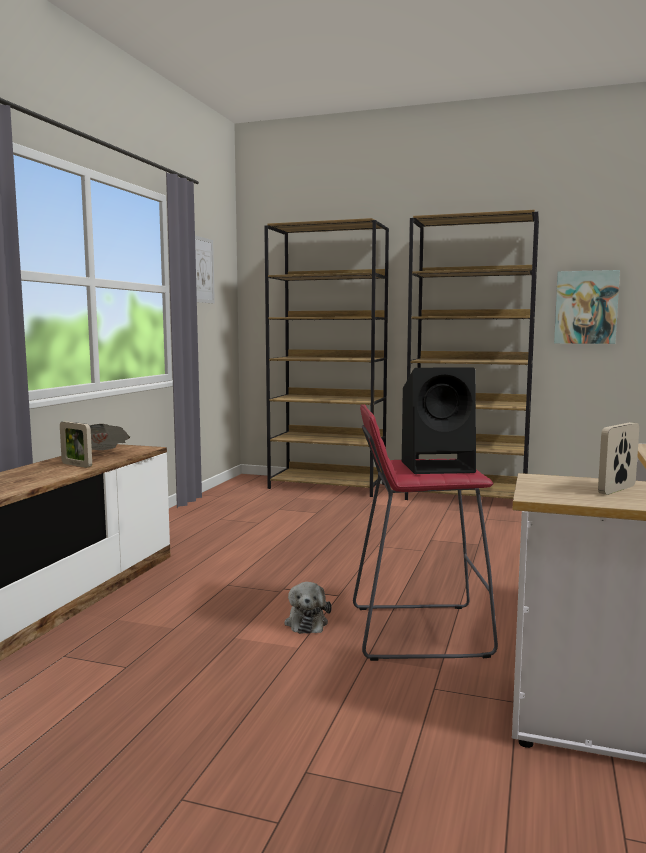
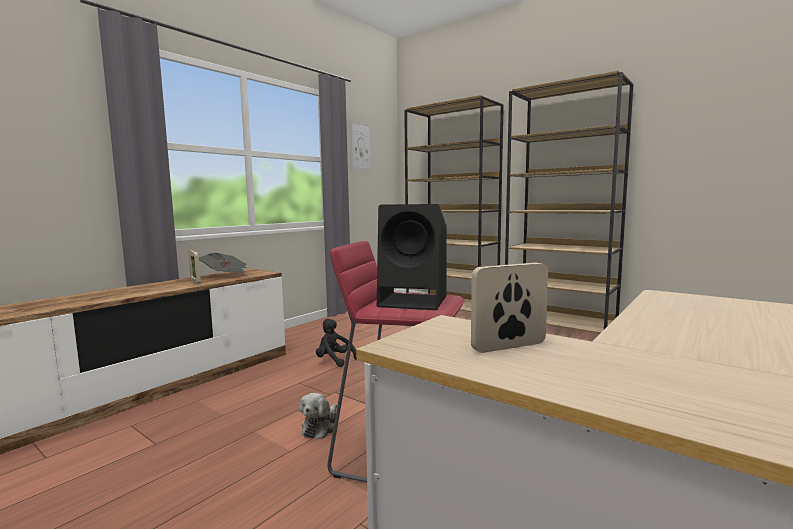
camera: 20 degrees right, 0 degrees up
picture [554,270,620,344] -> none
none -> black plush toy [316,319,356,367]

